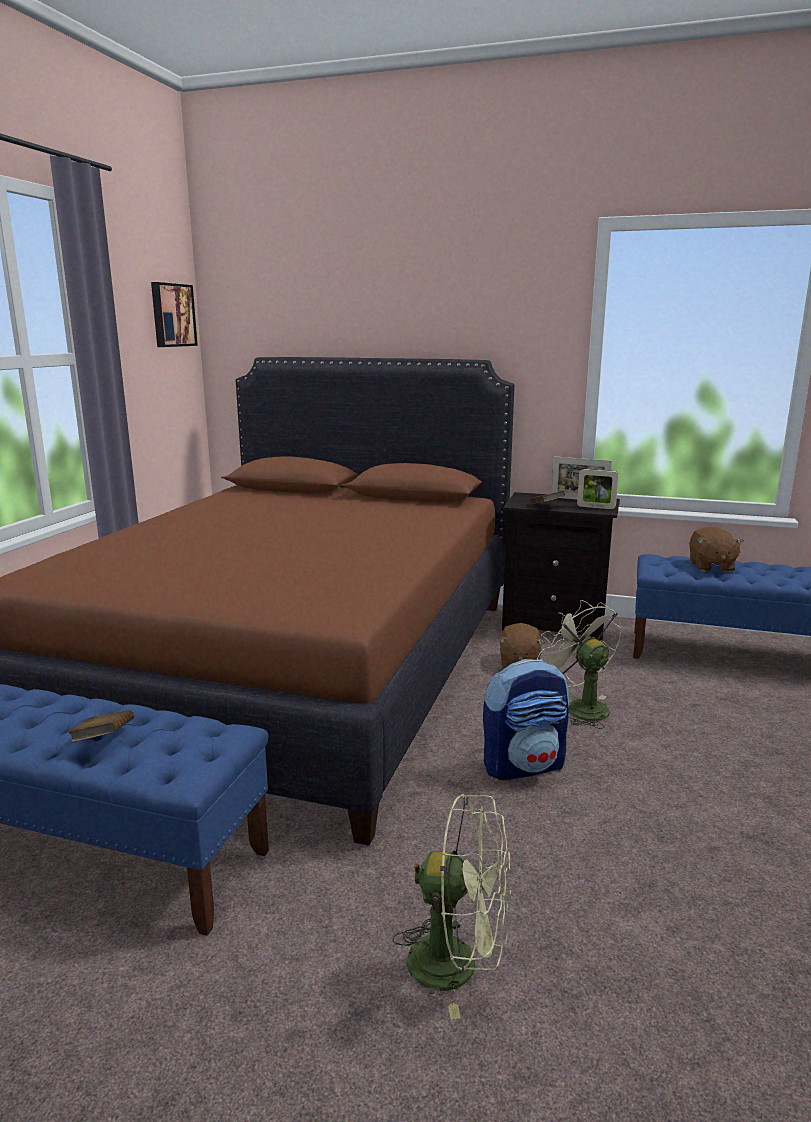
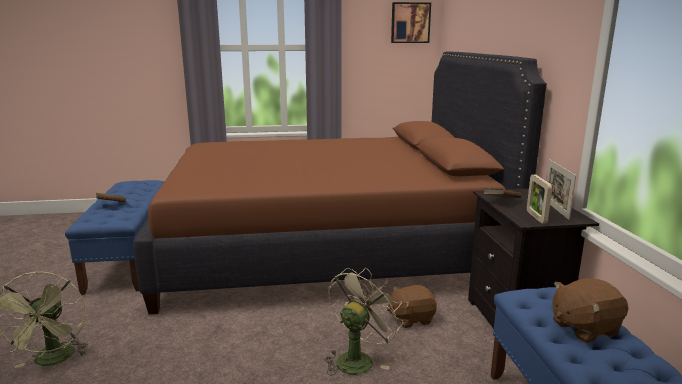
camera: 65 degrees right, 0 degrees up
backpack [483,659,569,780] -> none

